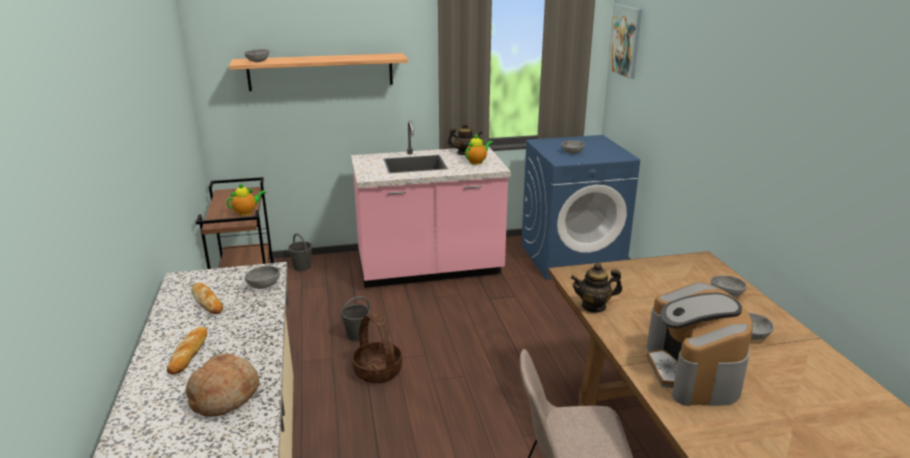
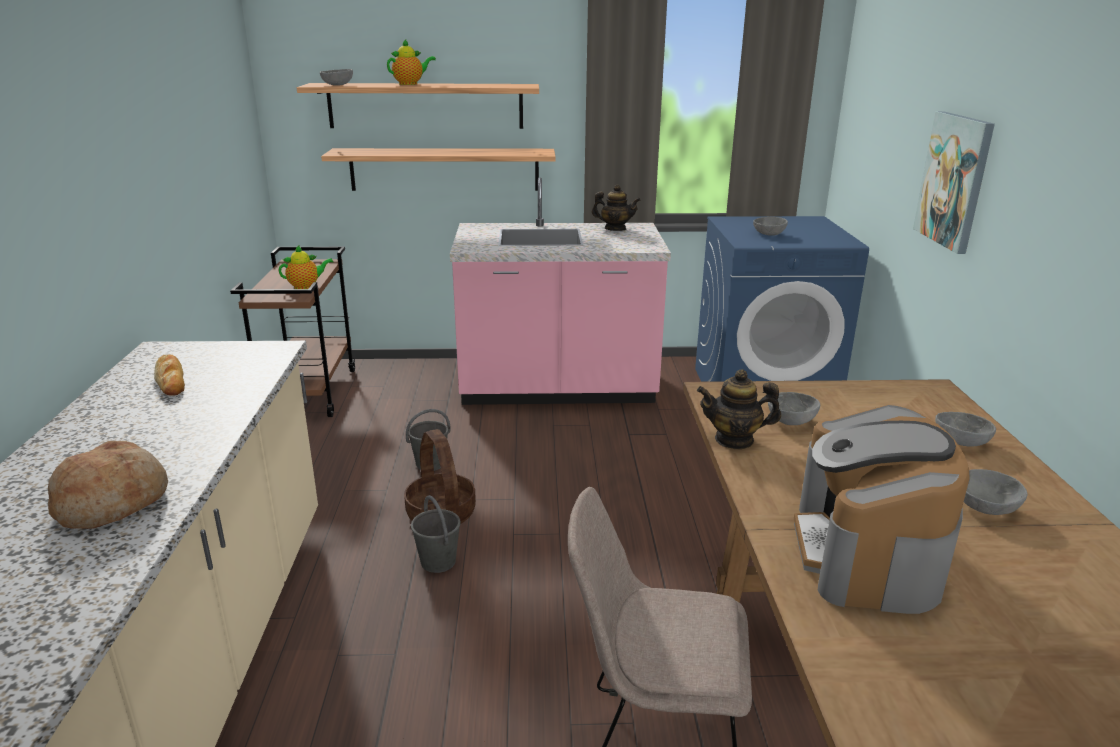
camera: 10 degrees right, 0 degrees up
bread [167,327,207,375] -> none
grey bowl [245,266,280,289] -> grey bowl moved to [768,392,820,425]
grey bucket [288,233,312,271] -> grey bucket moved to [411,495,461,573]
teapot [465,134,493,165] -> teapot moved to [387,39,436,85]
picture [608,4,642,79] -> picture moved to [913,111,995,254]
none -> shelf [321,148,556,191]

